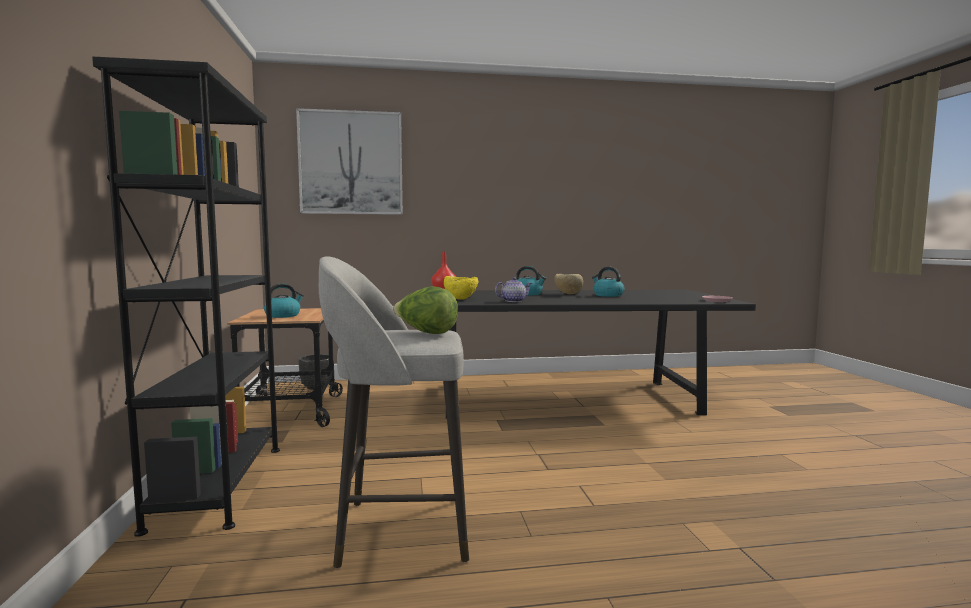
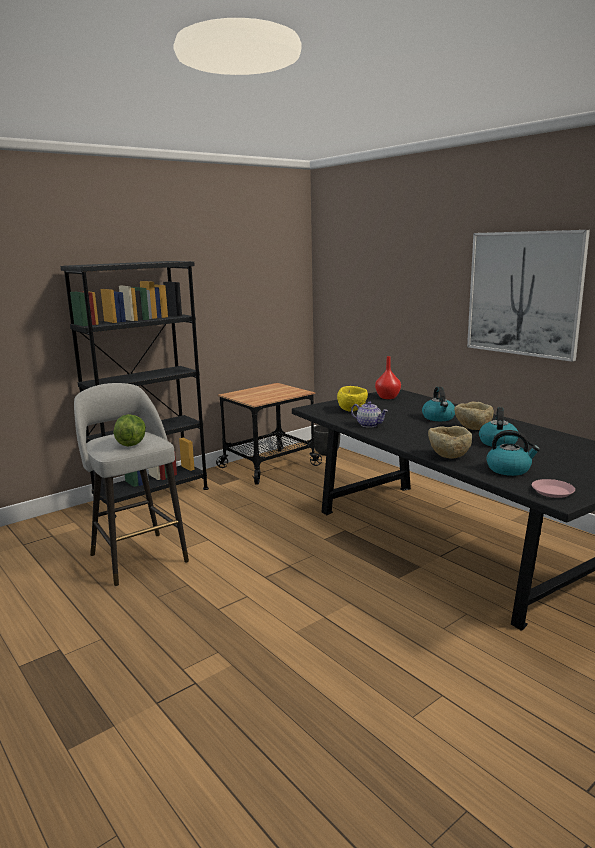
camera: 60 degrees right, 10 degrees up
kettle [264,283,304,318] -> kettle moved to [486,430,540,476]
picture [296,108,403,215] -> picture moved to [467,230,590,362]
none -> beige bowl [428,426,472,459]

